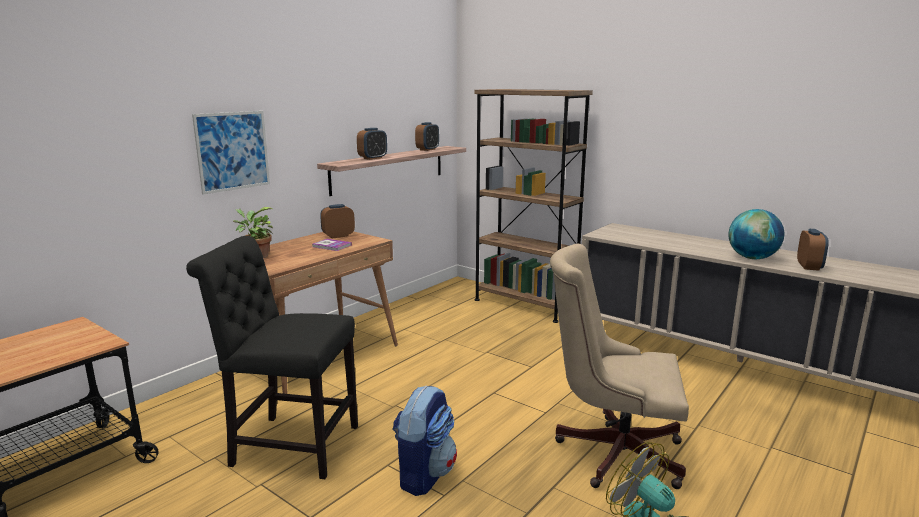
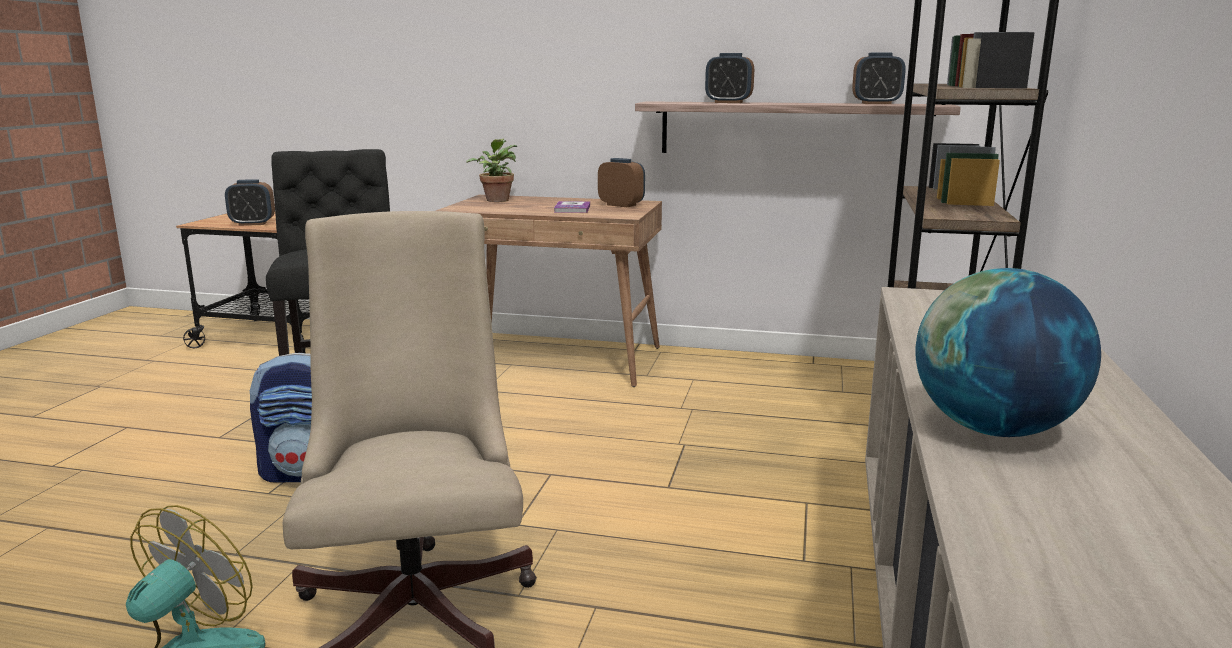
camera: 65 degrees right, 0 degrees up
picture [192,111,270,195] -> none
alarm clock [797,229,829,271] -> alarm clock moved to [225,179,275,226]

